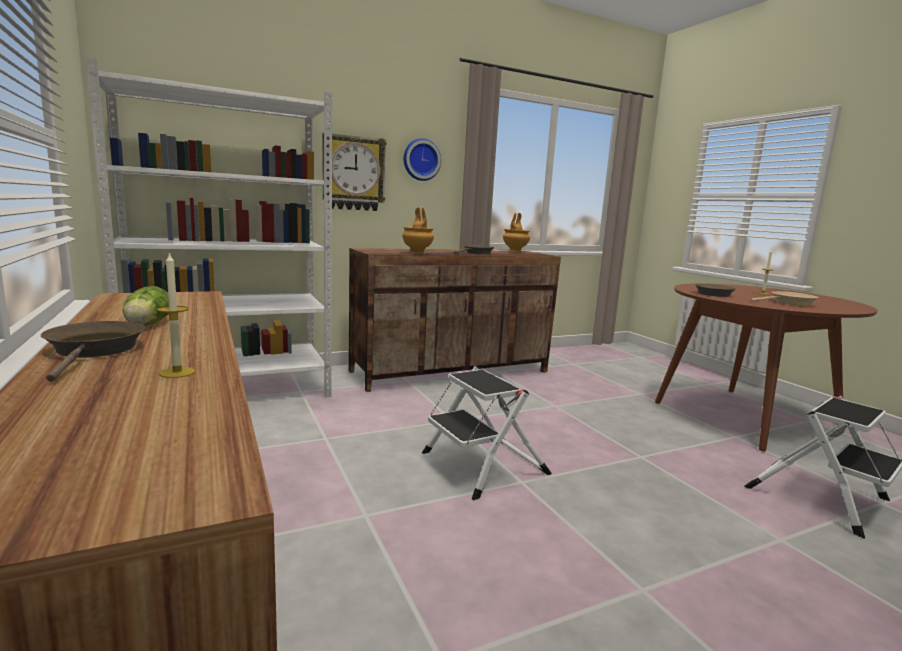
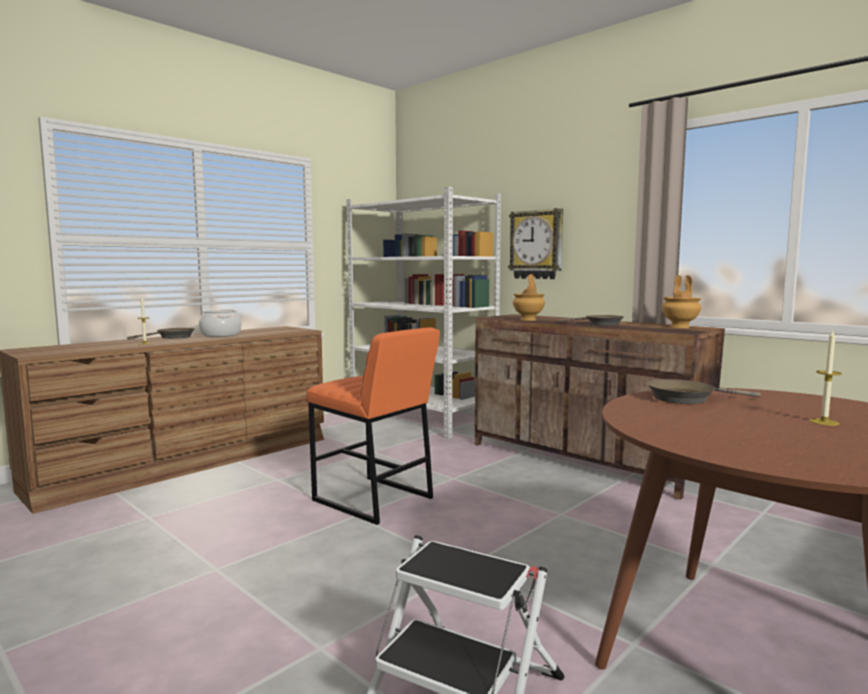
camera: 70 degrees right, 5 degrees down
lettuce [123,286,169,325] -> cooking pot [199,309,241,337]
wall clock [403,138,441,181] -> none
step ladder [422,365,552,500] -> orange stool [306,327,440,525]
beige frying pan [751,291,819,306] -> none

